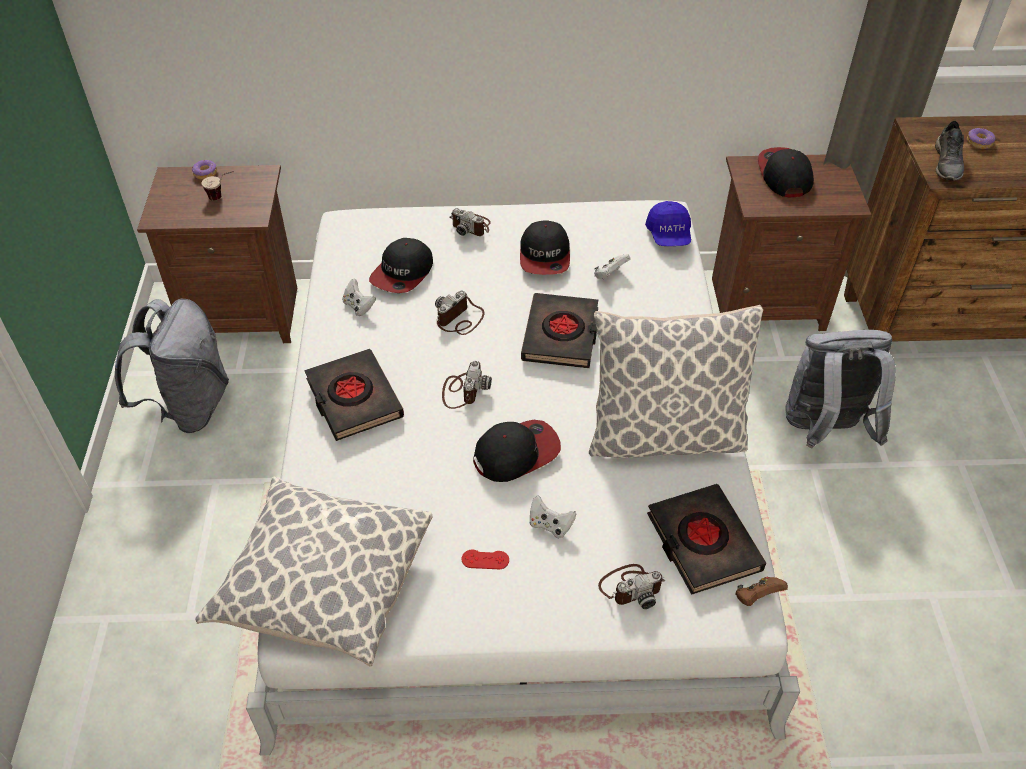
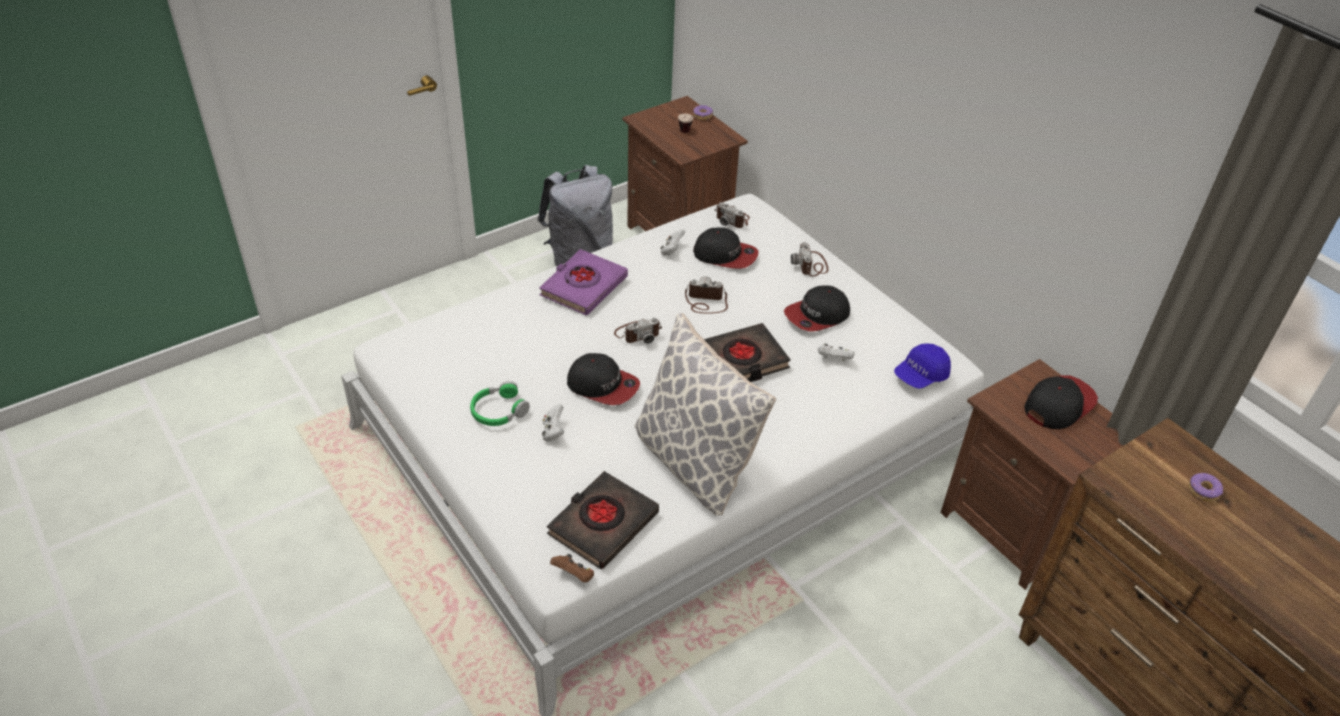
camera: 55 degrees right, 5 degrees down
pillow [195,477,433,667] -> none
black book [304,349,404,441] -> purple book [539,249,628,316]
cap [369,238,433,293] -> cap turned 150 degrees counterclockwise [693,227,759,269]
red game controller [462,550,509,569] -> green headphones [470,381,530,426]
camera [598,564,665,609] -> camera moved to [715,202,750,228]
grey backpack [785,330,896,448] -> none
grey shoe [935,121,964,181] -> none

